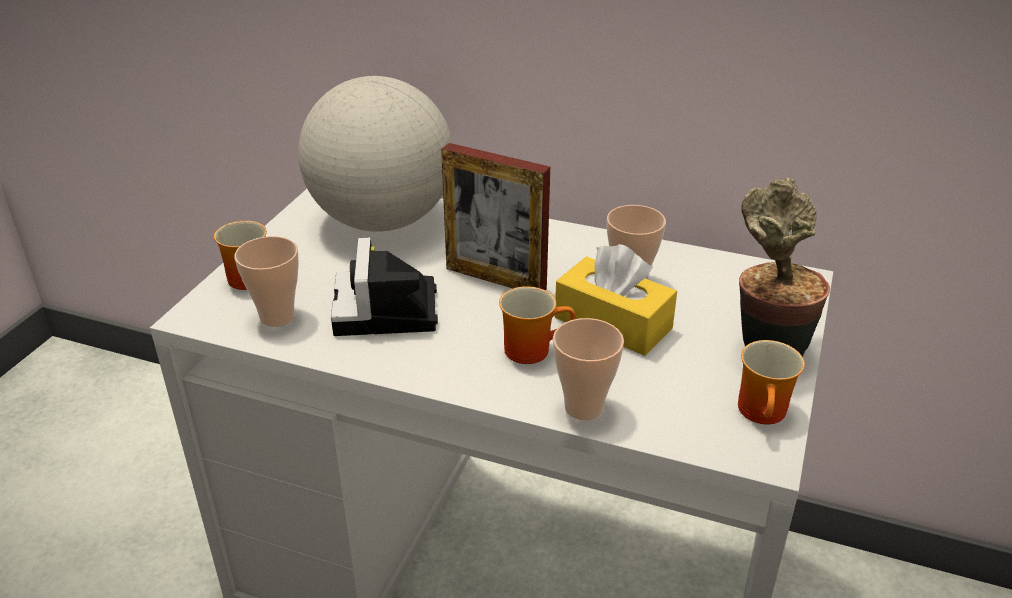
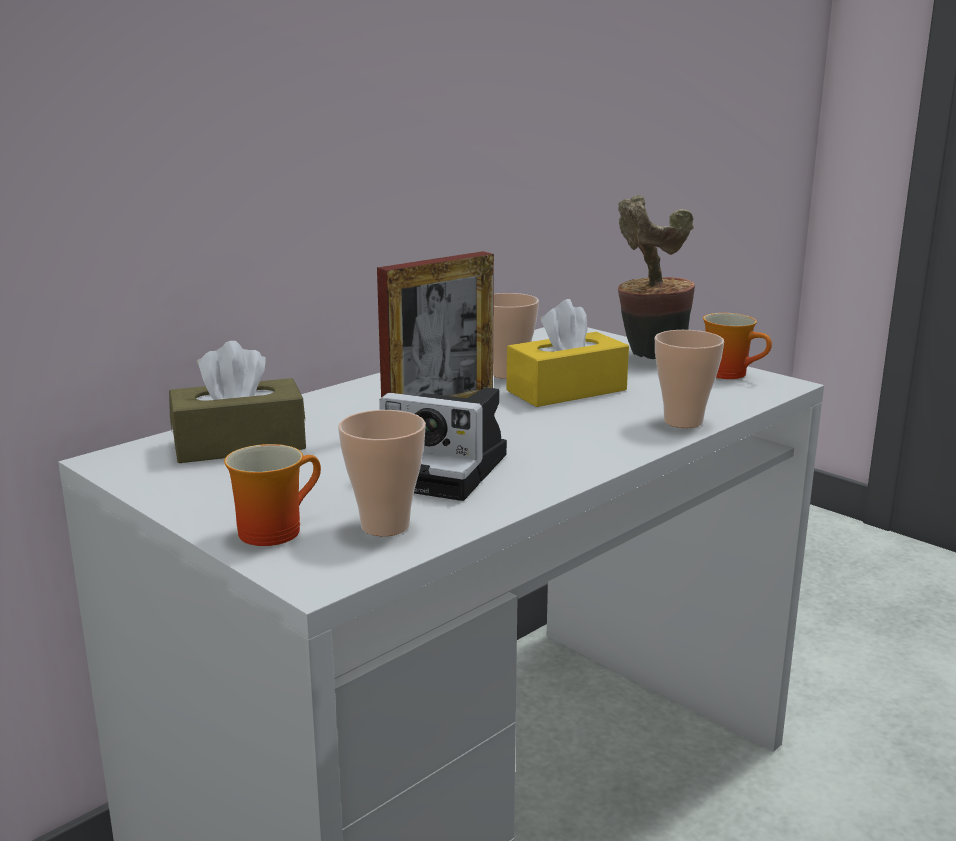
camera: 65 degrees left, 15 degrees down
globe [298,76,453,232] -> brown tissue box [169,341,306,463]
mug [499,287,576,364] -> none

